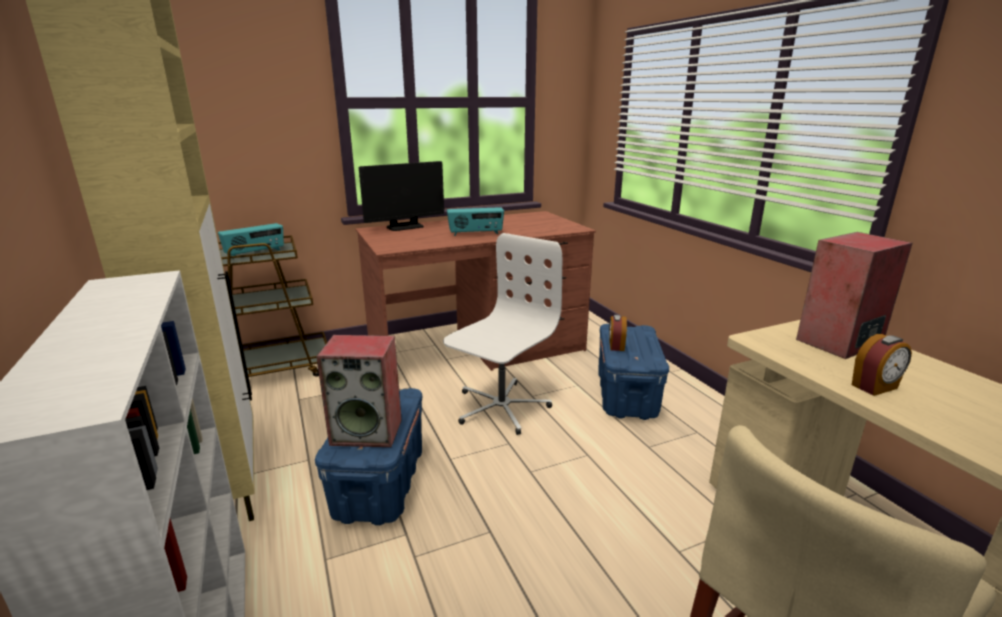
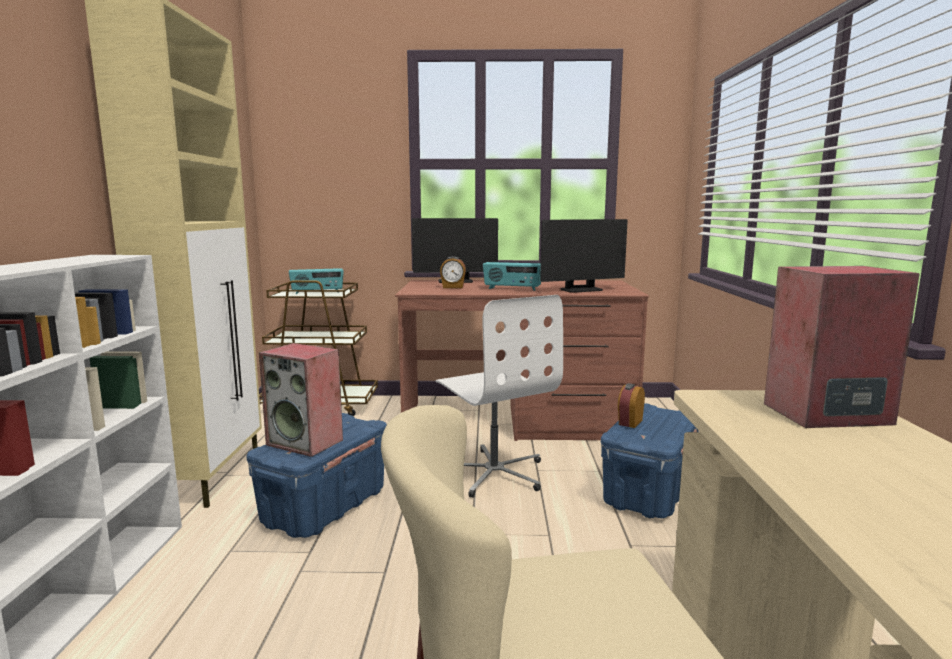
camera: 25 degrees right, 10 degrees down
white office chair [443,233,562,435] -> white office chair turned 90 degrees clockwise [435,295,563,498]
alarm clock [852,334,912,396] -> alarm clock moved to [440,256,466,288]
none -> monitor [540,219,628,293]

